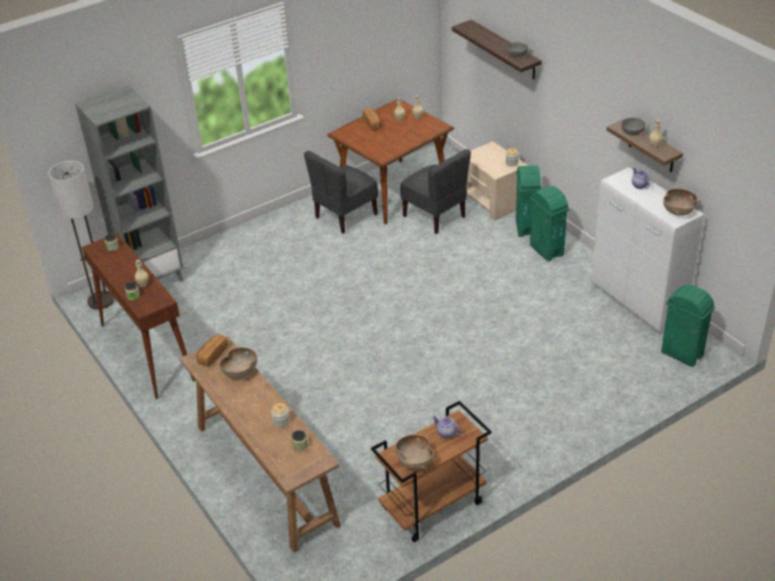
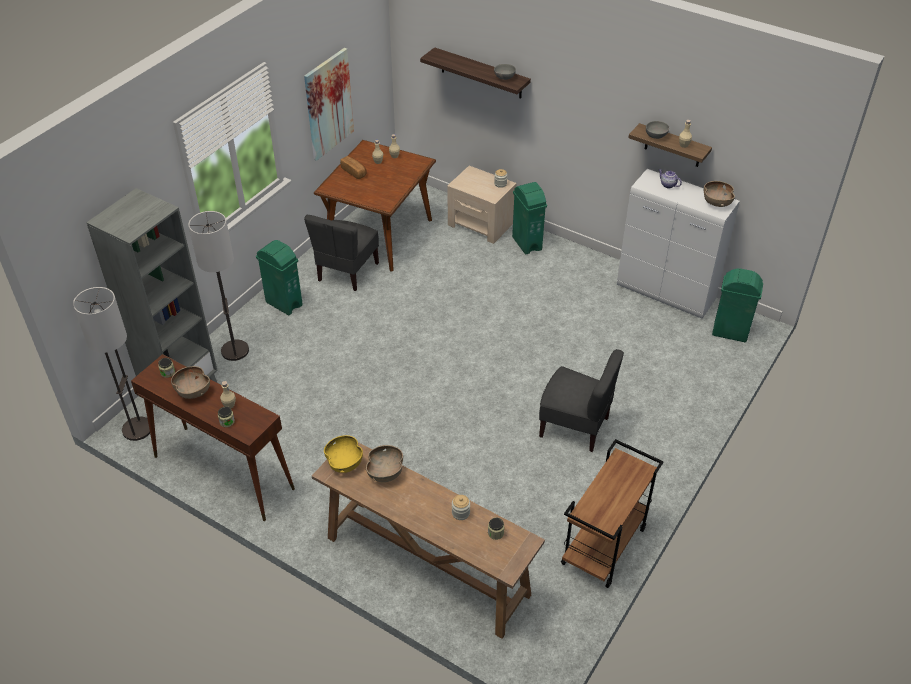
camera: 25 degrees left, 5 degrees up
bread [197,334,228,367] -> yellow bowl [324,435,363,473]
brown bowl [395,434,434,470] -> brown bowl moved to [171,366,210,399]
grey chair [400,149,471,234] -> grey chair moved to [539,349,624,452]
teapot [432,416,462,438] -> none
green trash can [530,186,569,262] -> green trash can moved to [256,240,303,315]
none -> floor lamp [188,211,249,361]
none -> picture [304,48,354,161]

